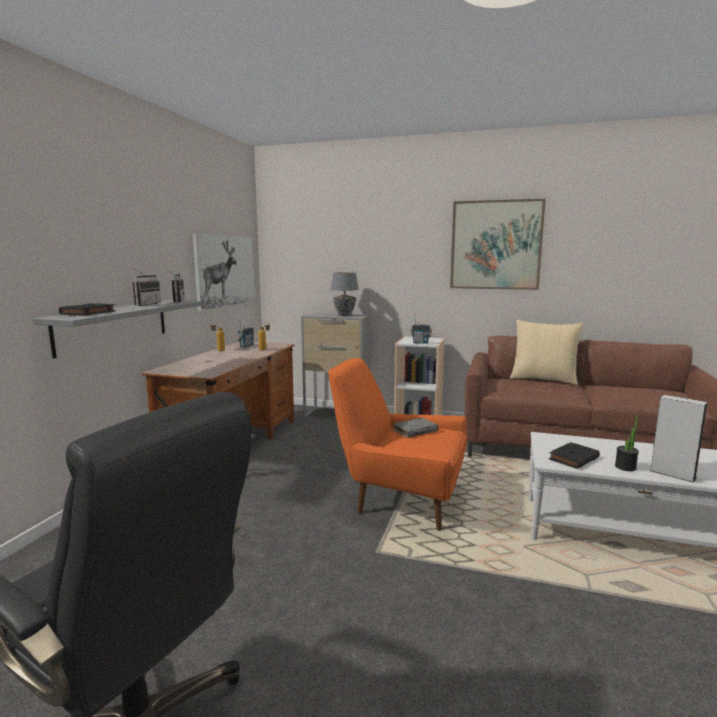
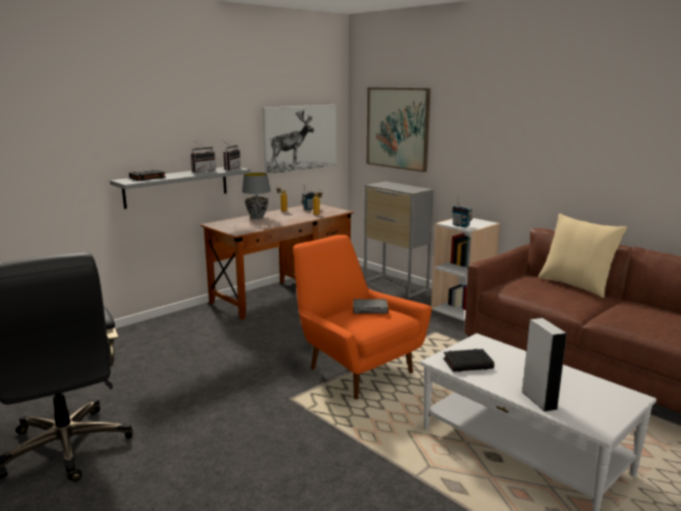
camera: 30 degrees right, 5 degrees up
grey table lamp [331,272,359,316] -> grey table lamp moved to [242,172,271,218]
picture [450,199,546,290] -> picture moved to [367,87,431,172]
potted plant [615,415,639,471] -> none

